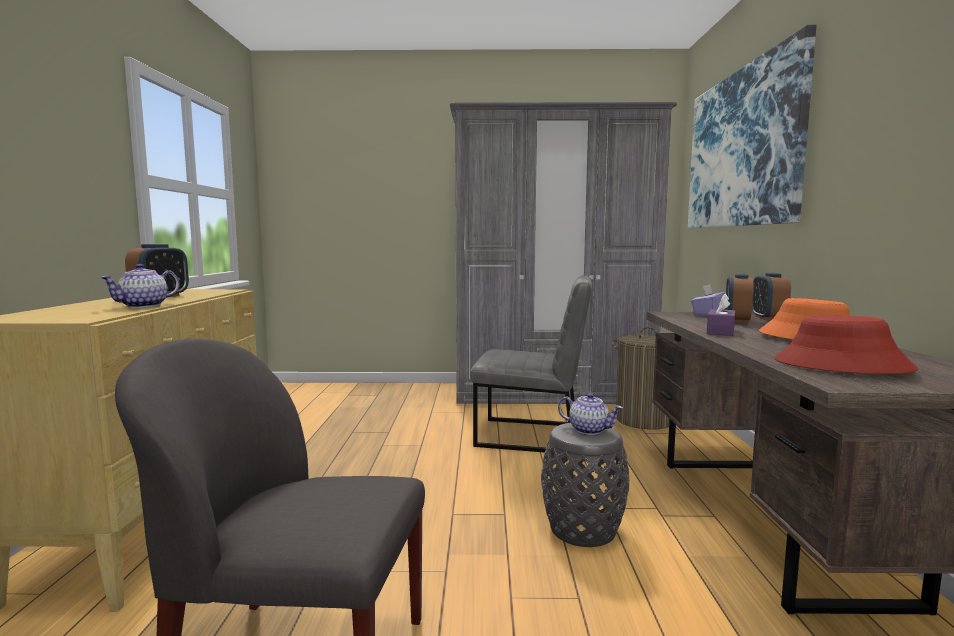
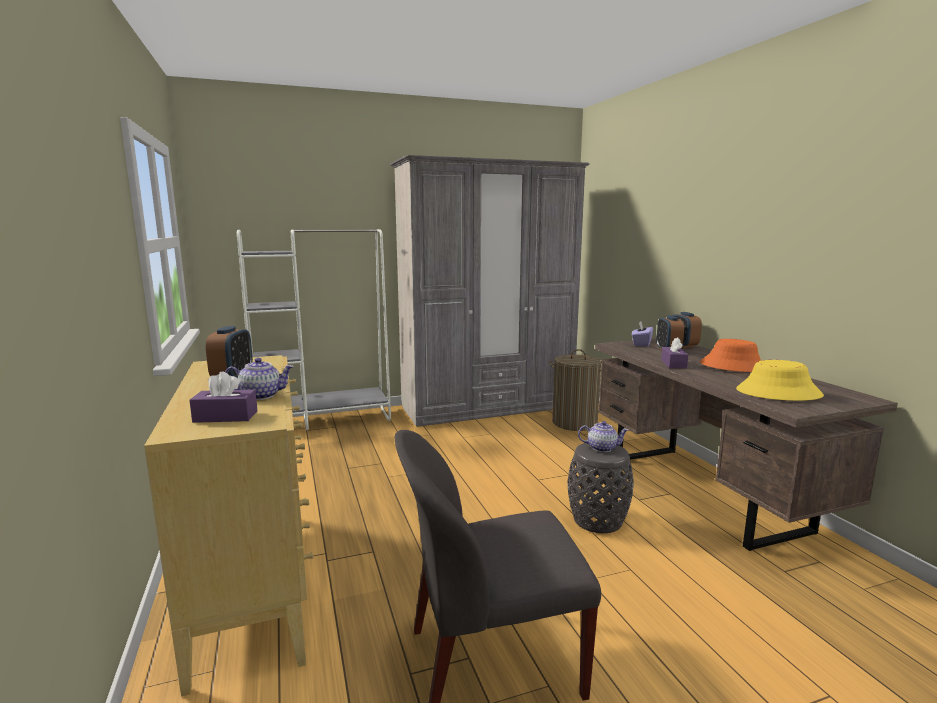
camera: 20 degrees left, 5 degrees up
teapot [100,264,180,308] -> teapot turned 120 degrees counterclockwise [225,358,294,400]
grey chair [470,275,592,452] -> none
picture [688,25,816,228] -> none
red hat [774,315,918,374] -> yellow hat [736,360,824,401]
none -> purple tissue box [189,372,257,423]
none -> grey clothes rack [237,229,391,430]

